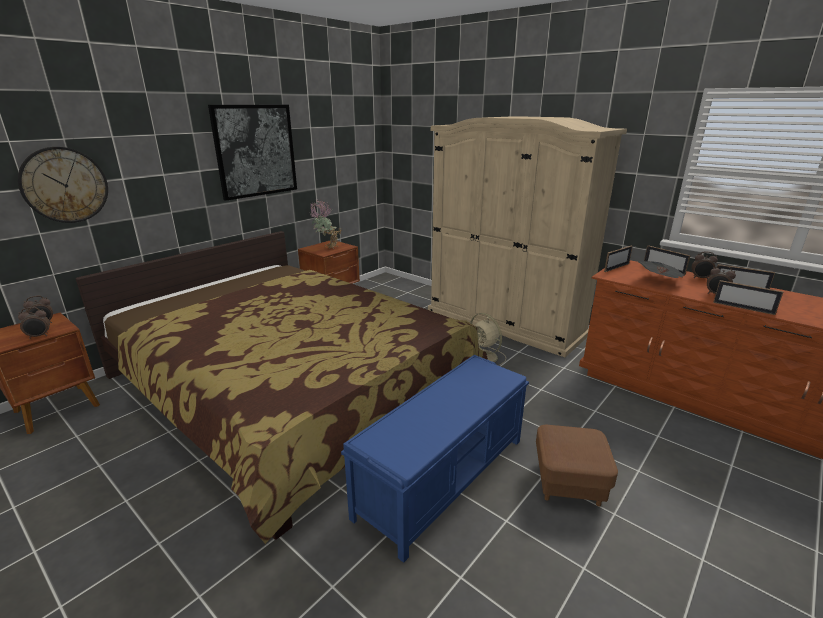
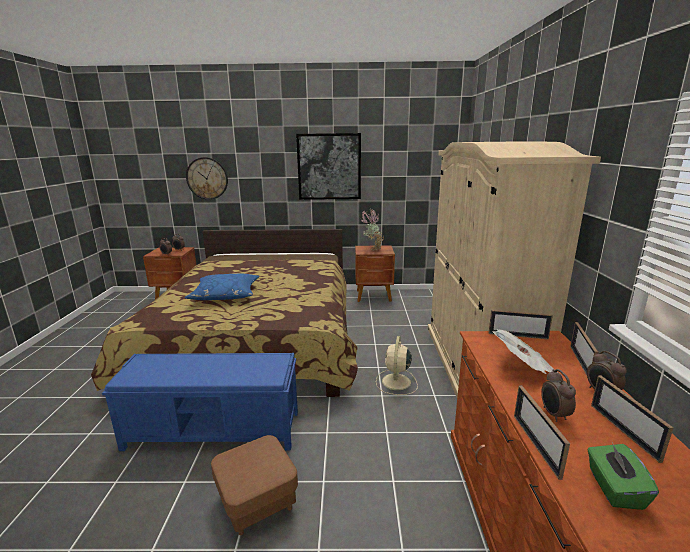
camera: 50 degrees right, 5 degrees down
none -> blue pillow [185,274,259,300]
none -> green tissue box [587,442,659,510]

